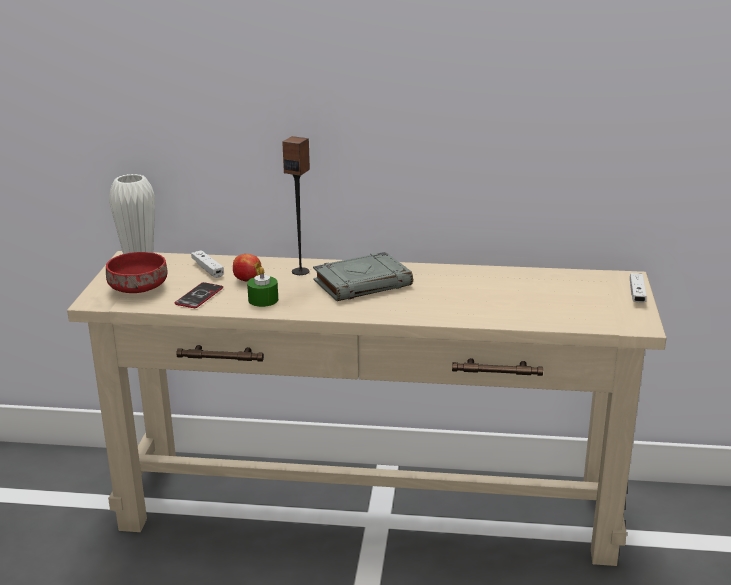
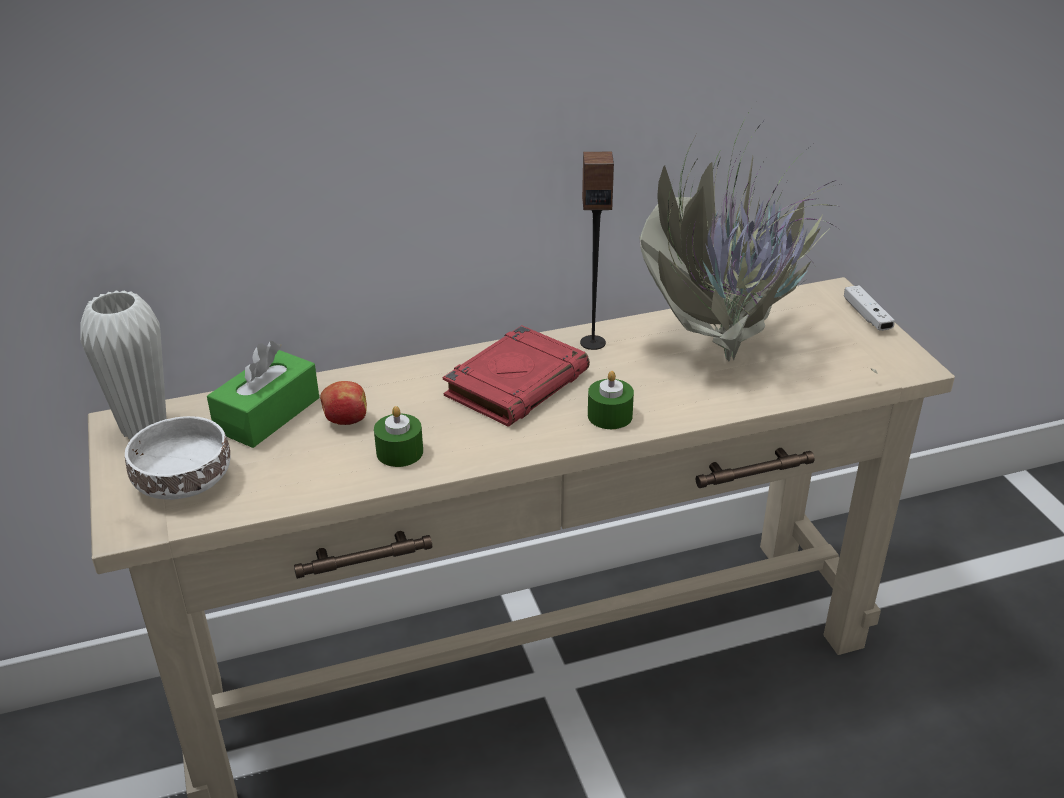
camera: 25 degrees left, 10 degrees up
red bowl [106,252,168,293] -> white bowl [125,416,230,500]
phone [175,282,223,308] -> none
white game controller [191,250,224,278] -> green tissue box [207,341,319,448]
speaker [282,136,310,275] -> speaker moved to [580,151,614,350]
grey book [313,252,413,301] -> red book [443,325,590,427]
none -> green candle [588,371,634,429]
none -> potted plant [639,98,877,373]

